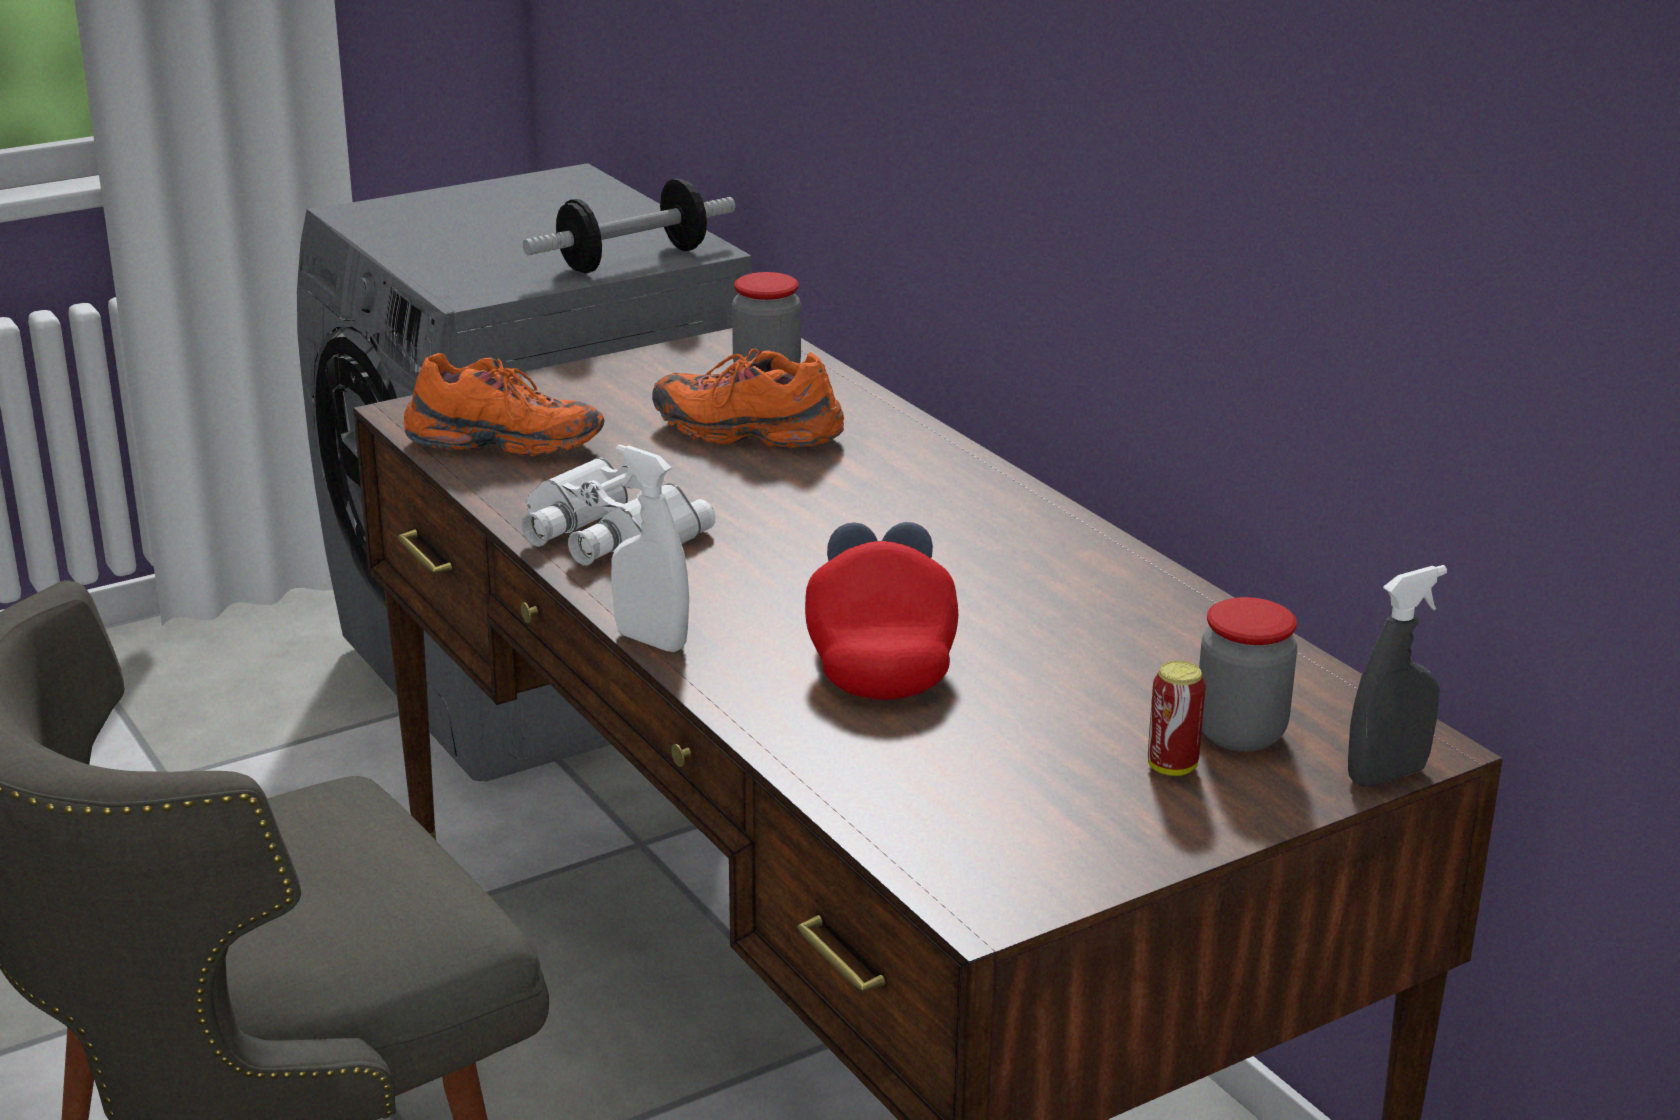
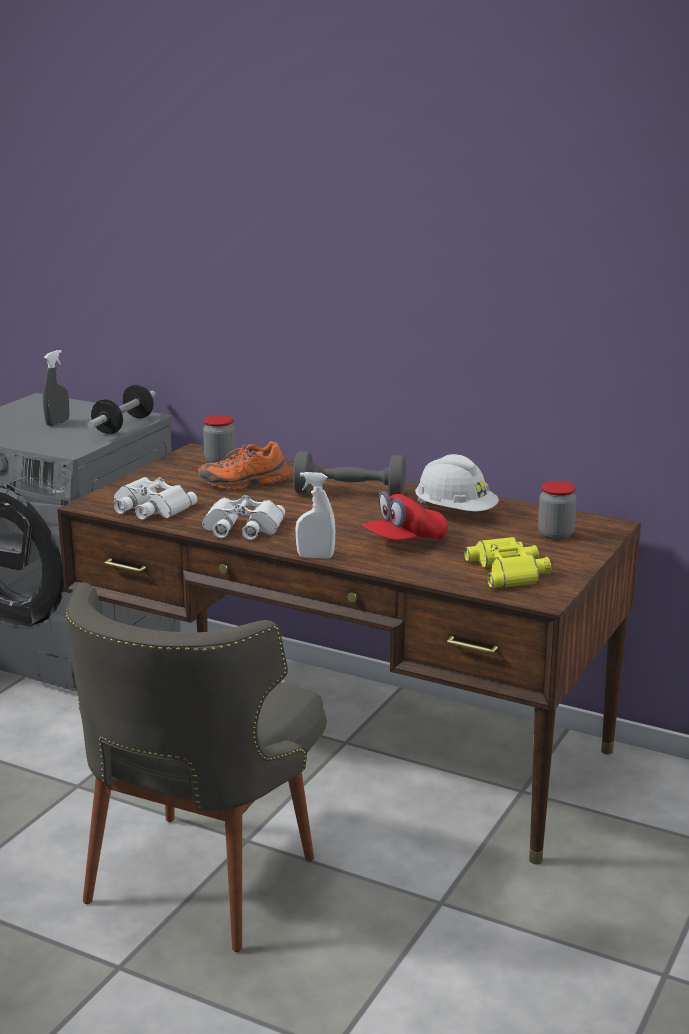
camera: 30 degrees left, 5 degrees down
orange shoe [404,353,604,456] -> white binoculars [113,477,197,520]
red cap [805,522,958,700] -> red cap turned 90 degrees counterclockwise [362,491,448,541]
can [1148,661,1206,776] -> none
grey spray bottle [1348,565,1447,786] -> grey spray bottle moved to [43,350,69,426]
none -> grey dumbbell [293,451,406,496]
none -> white hard hat [415,454,499,512]
none -> yellow binoculars [464,537,551,588]

